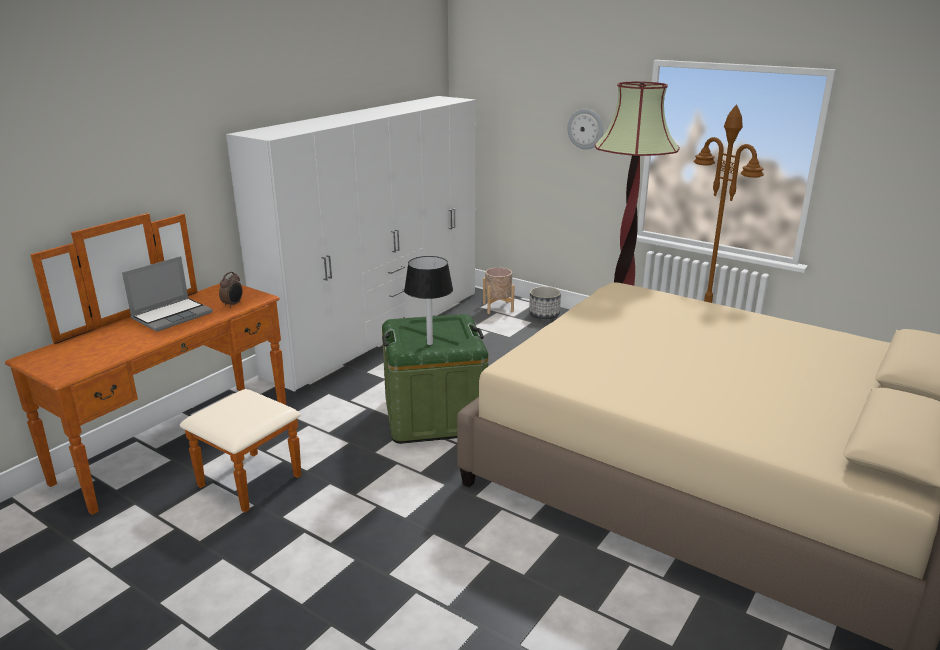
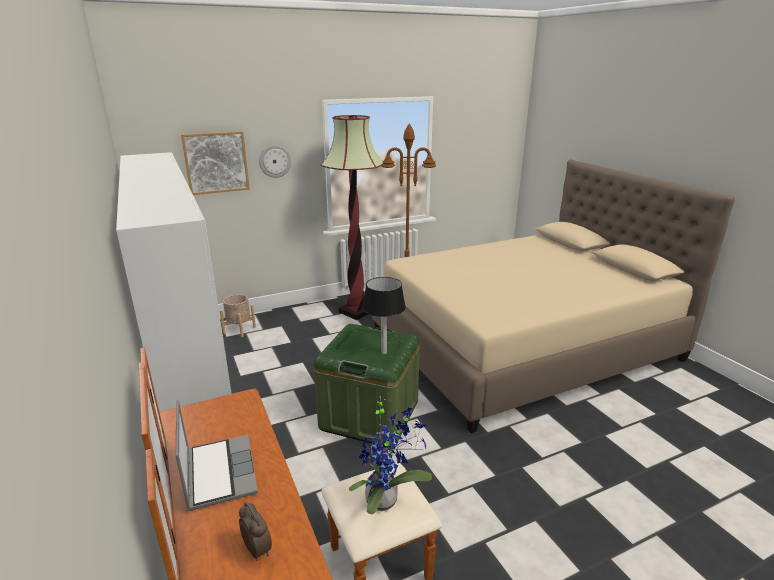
camera: 60 degrees left, 0 degrees up
alarm clock [219,272,243,308] -> alarm clock moved to [239,502,272,561]
planter [529,286,561,319] -> none
none -> picture [181,131,250,195]
none -> potted plant [349,396,432,514]

